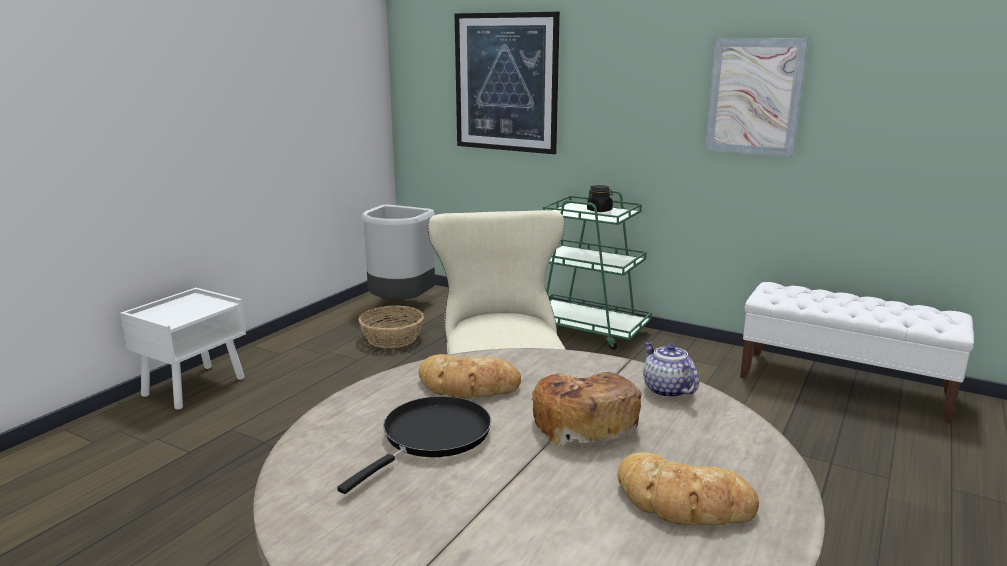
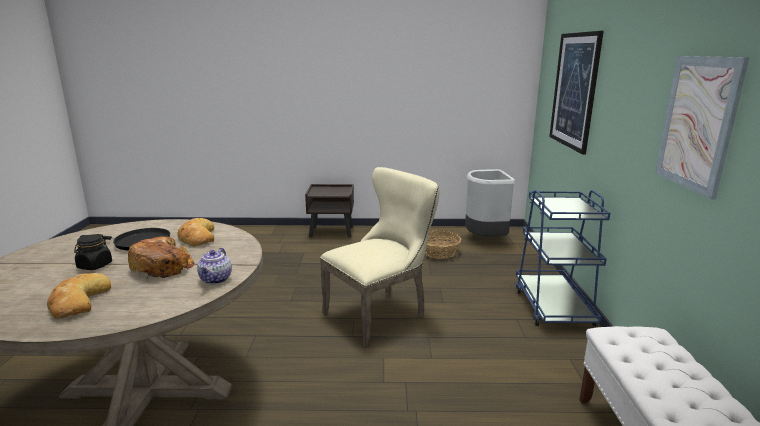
camera: 60 degrees right, 0 degrees up
white nightstand [120,288,246,410] -> brown nightstand [305,184,354,238]
green cart [543,190,652,350] -> blue cart [516,190,610,326]
black jar [587,185,613,212] -> black jar moved to [74,234,112,270]
teapot [643,342,699,398] -> teapot turned 150 degrees clockwise [197,248,232,284]

